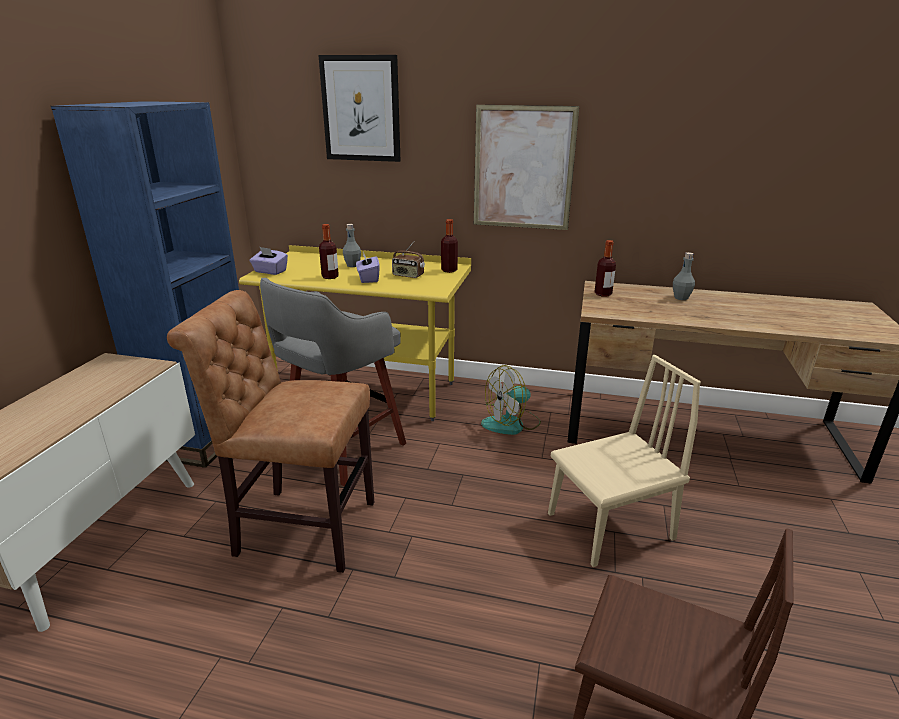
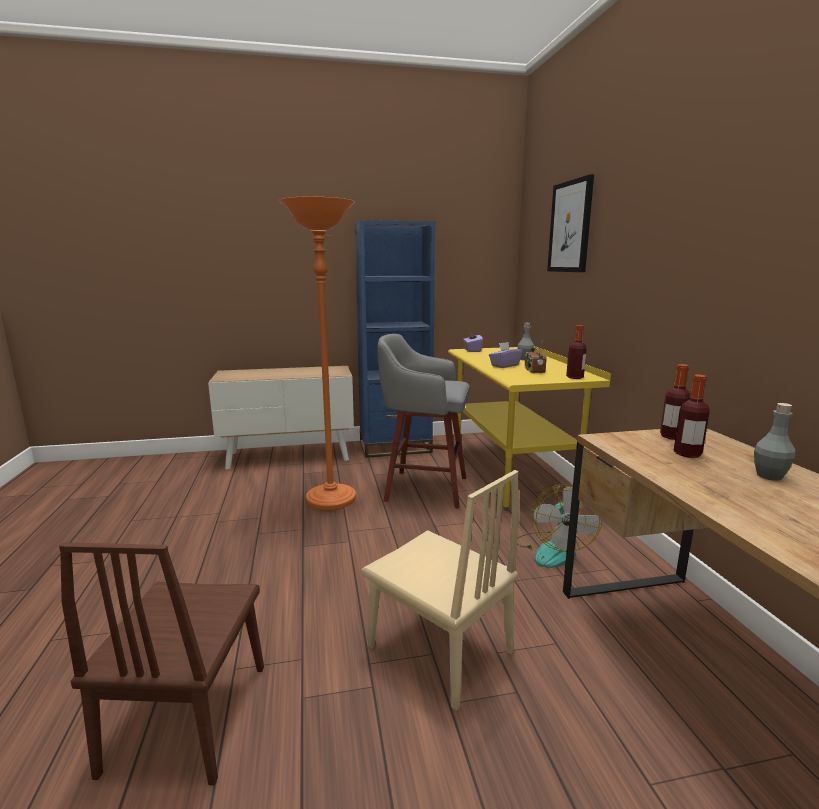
camera: 65 degrees right, 10 degrees down
brown chair [167,290,374,573] -> orange floor lamp [279,197,356,511]
bottle [319,224,339,279] -> bottle moved to [673,375,710,458]
picture [474,105,579,230] -> none
fan [481,365,541,435] -> fan turned 120 degrees counterclockwise [517,484,602,568]

